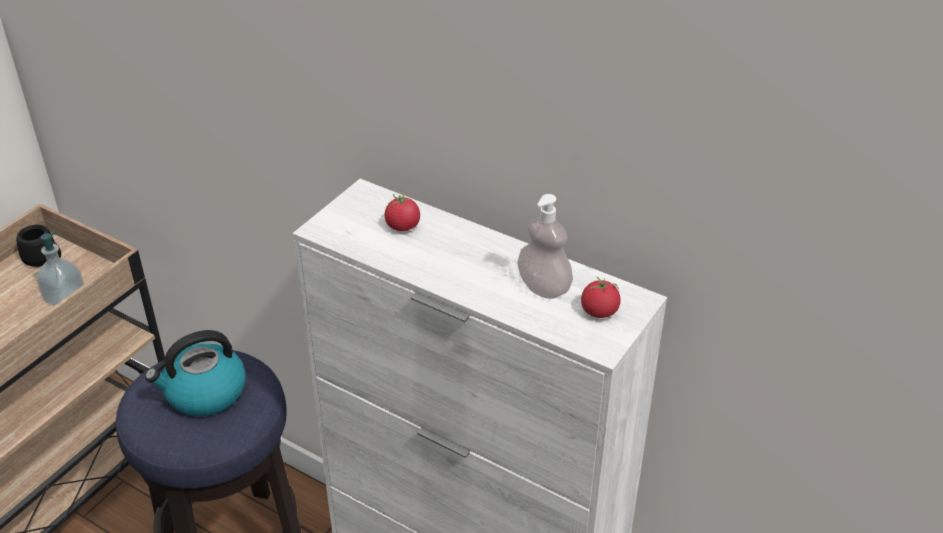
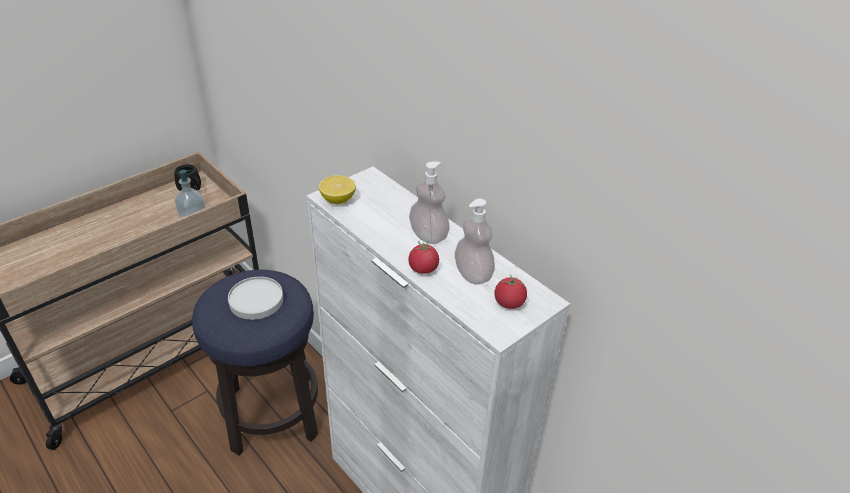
camera: 15 degrees right, 0 degrees up
kettle [145,330,246,416] -> white plate [228,277,283,320]
tomato [385,192,420,231] -> tomato moved to [408,241,439,274]
none -> lemon [319,175,356,204]
none -> soap dispenser [409,162,450,244]

